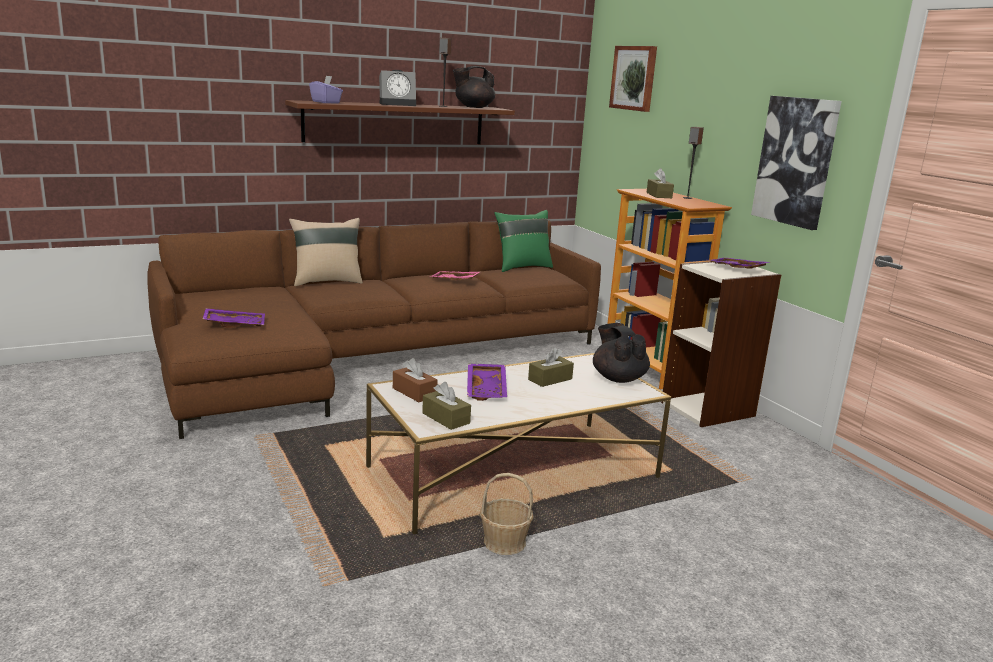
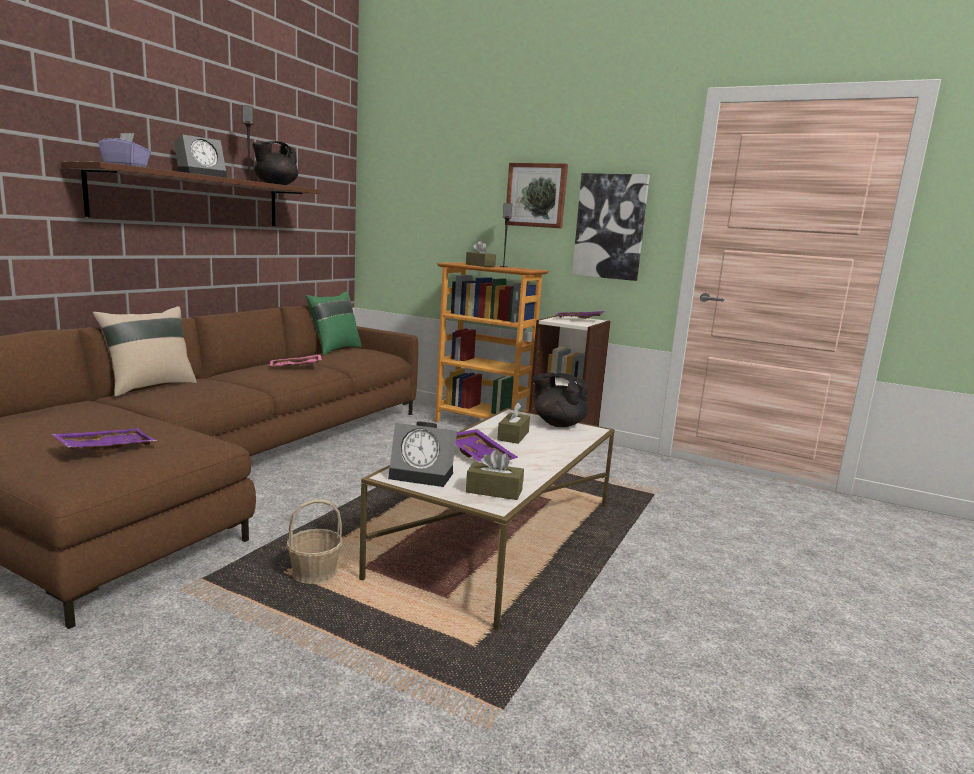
camera: 35 degrees left, 5 degrees down
brown tissue box [393,358,438,402] -> alarm clock [388,421,457,487]
basket [480,473,533,555] -> basket moved to [286,499,343,584]
picture [609,46,657,112] -> picture moved to [505,163,568,228]

